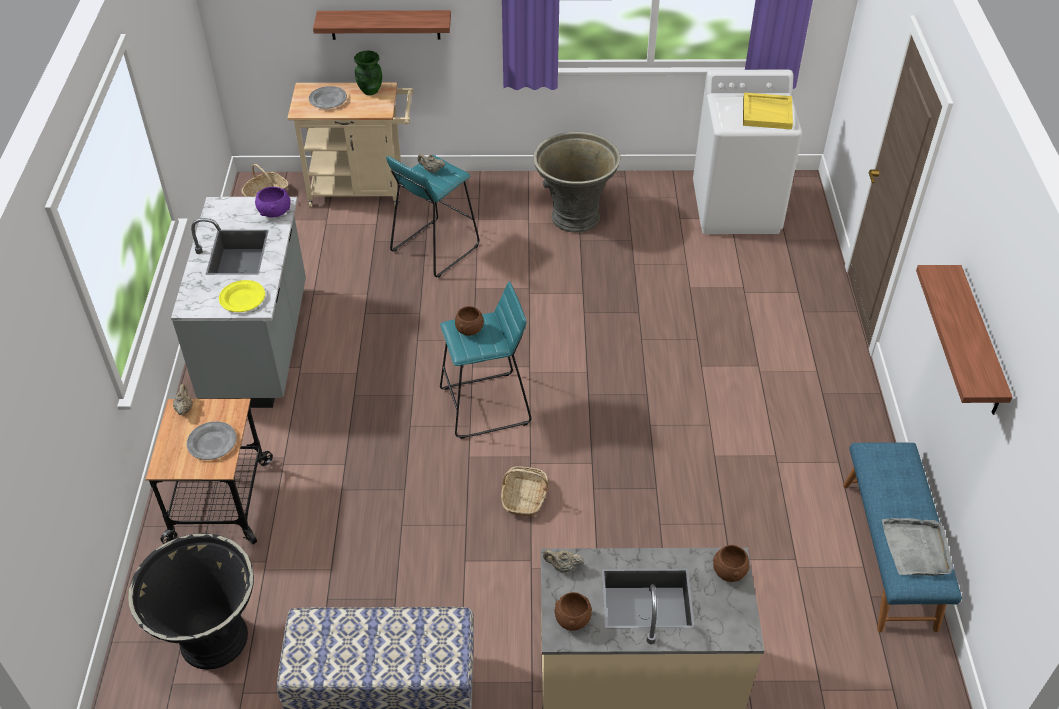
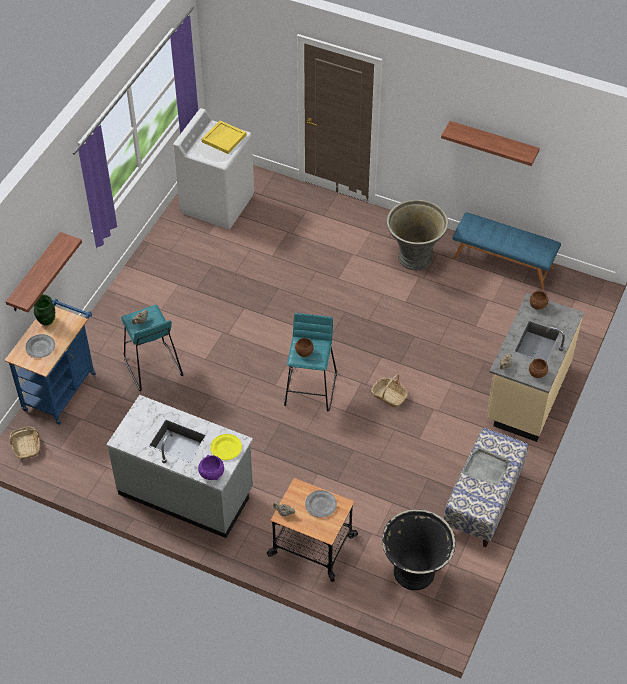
camera: 65 degrees left, 5 degrees up
purple bowl [255,187,291,217] -> purple bowl moved to [198,455,224,480]
beige cart [287,83,414,207] -> blue cart [5,299,96,425]
grey planter [533,132,620,233] -> grey planter moved to [387,199,448,270]
grey tray [882,518,954,576] -> grey tray moved to [463,447,510,486]

